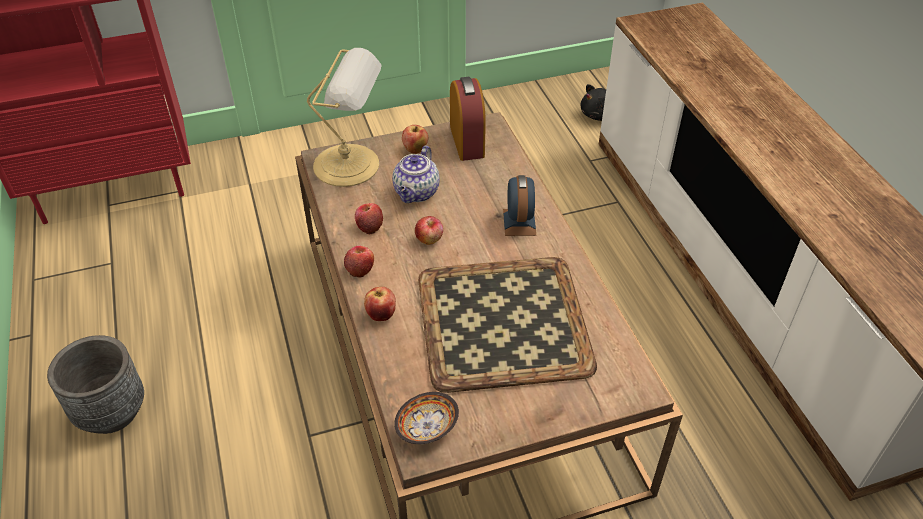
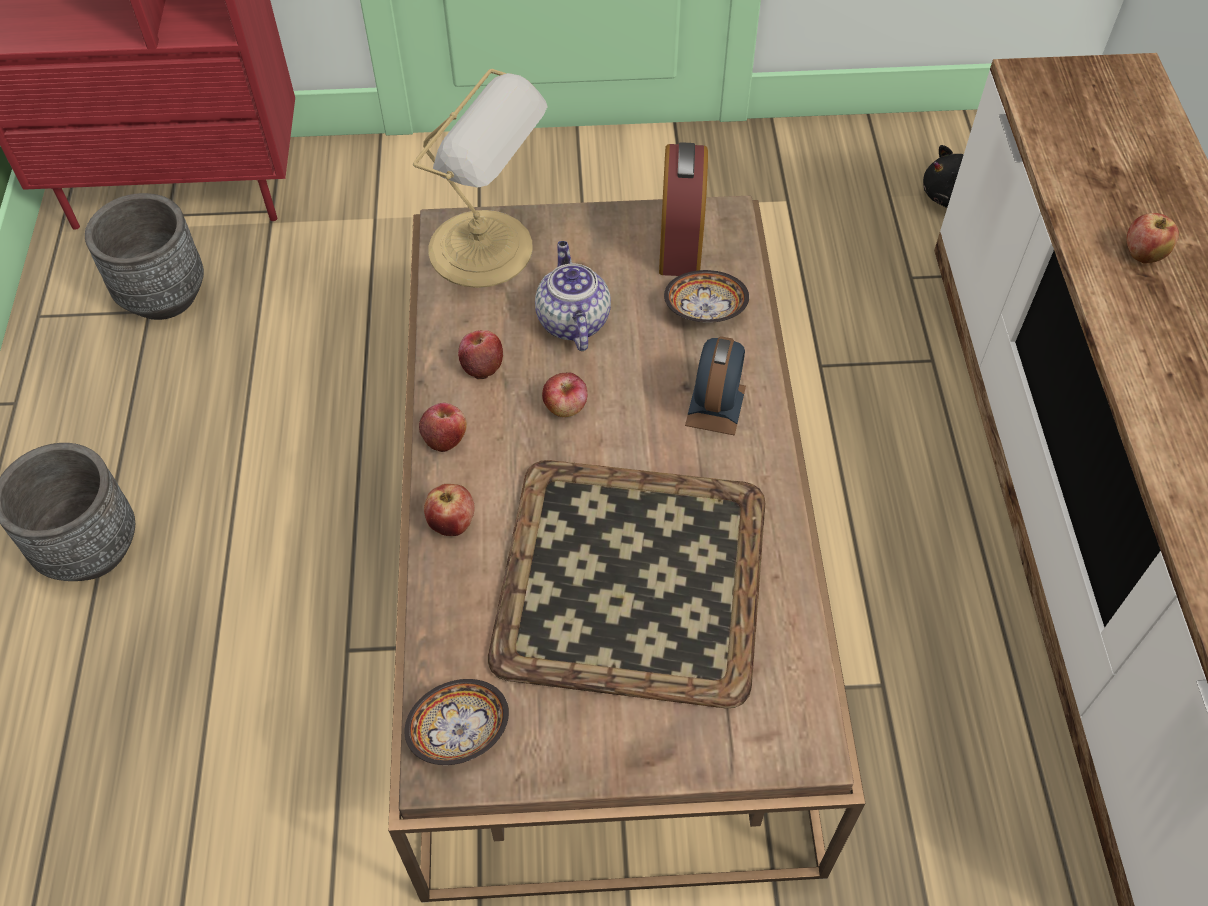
camera: 15 degrees right, 10 degrees up
teapot [392,145,440,203] -> teapot turned 135 degrees clockwise [535,241,611,351]
apple [402,125,428,154] -> apple moved to [1127,213,1179,264]
none -> grey planter [85,193,204,320]
none -> bowl [664,270,749,323]

